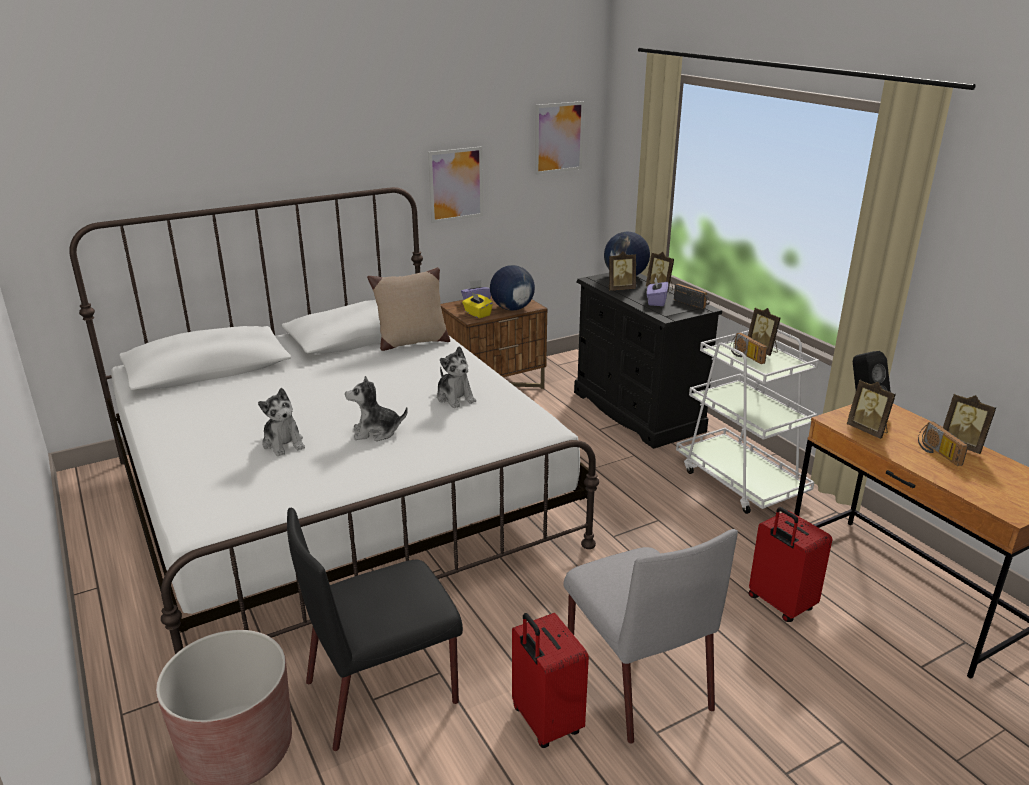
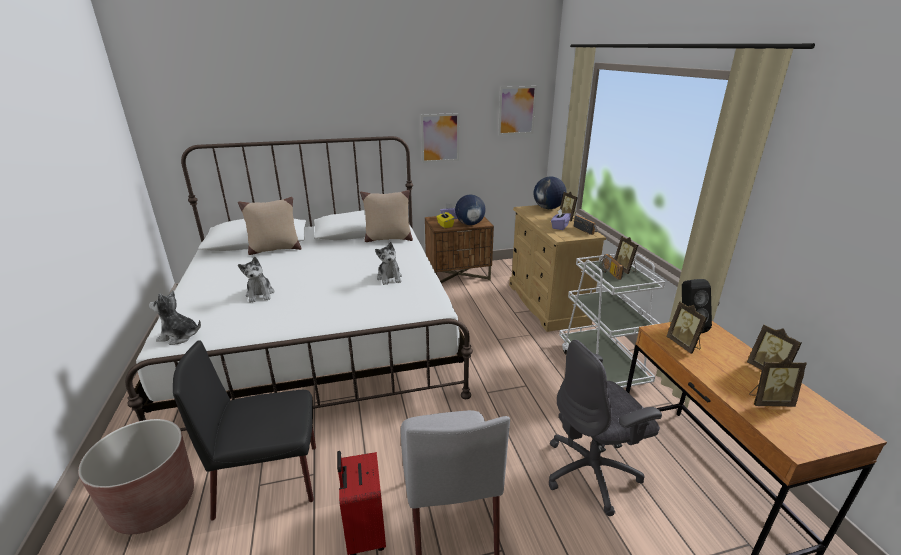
camera: 15 degrees right, 0 degrees up
plush toy [345,376,408,441] -> plush toy moved to [149,291,201,345]
black dresser [574,273,722,449] -> beige dresser [509,205,606,332]
picture frame [608,251,636,291] -> picture frame moved to [749,357,807,407]
red suitcase [748,507,832,622] -> grey office chair [548,340,662,516]
radio [918,421,968,466] -> none
none -> beige pillow [238,197,301,255]

